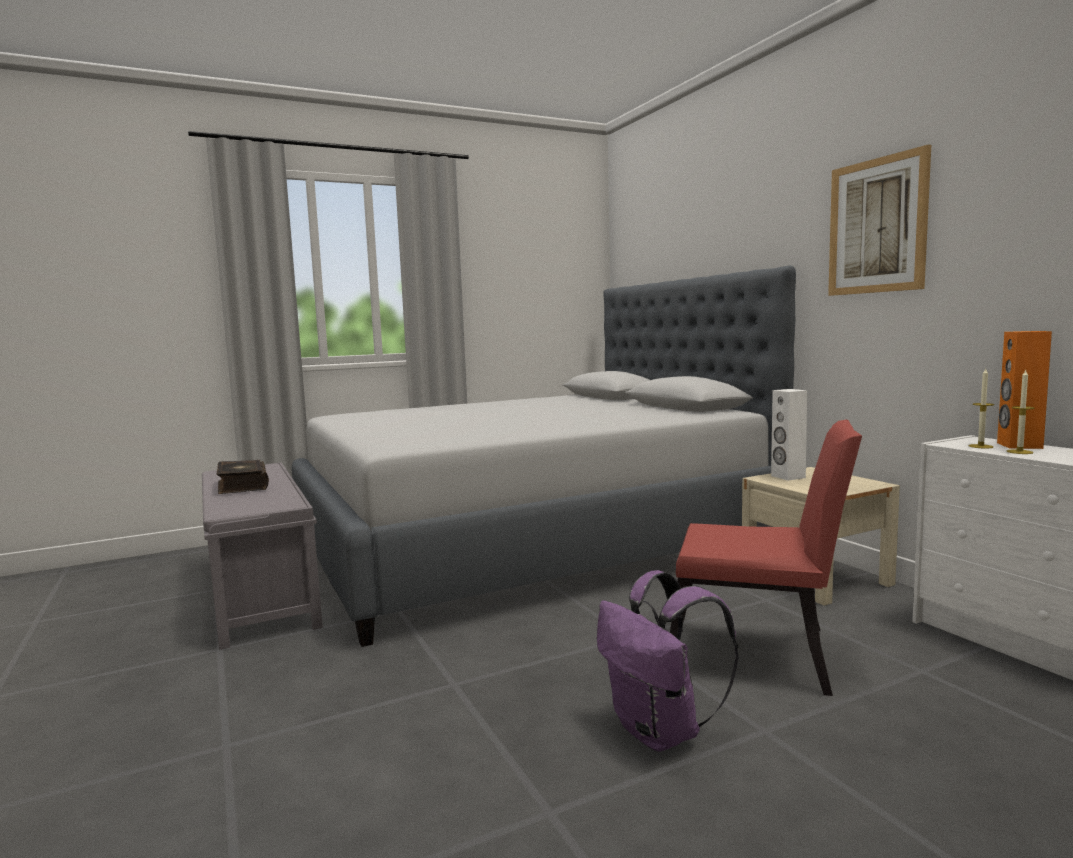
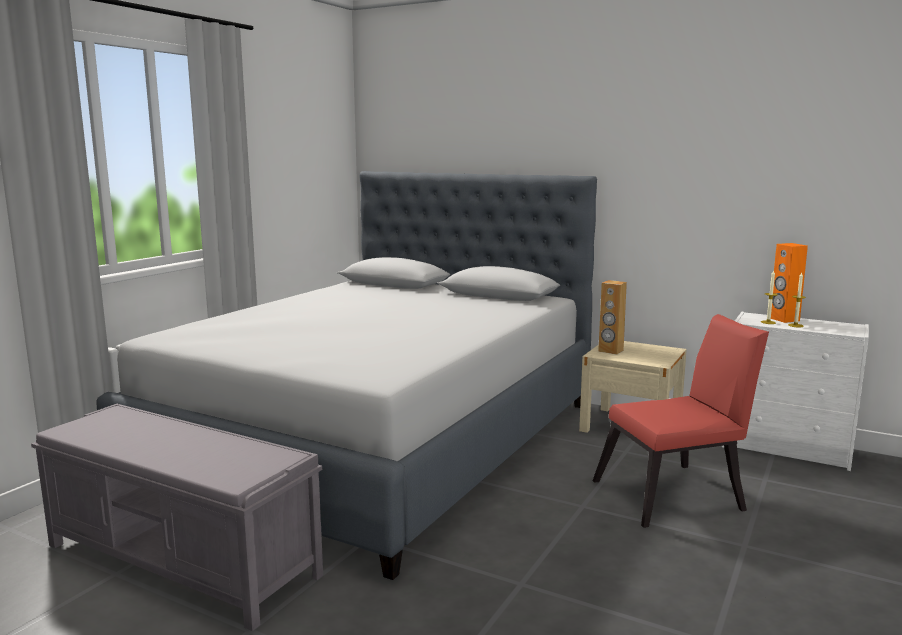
camera: 35 degrees left, 5 degrees up
book [217,460,269,494] -> none
purple backpack [597,570,738,752] -> none
white speaker [771,389,807,480] -> brown speaker [598,280,627,355]
picture [828,144,931,296] -> none

